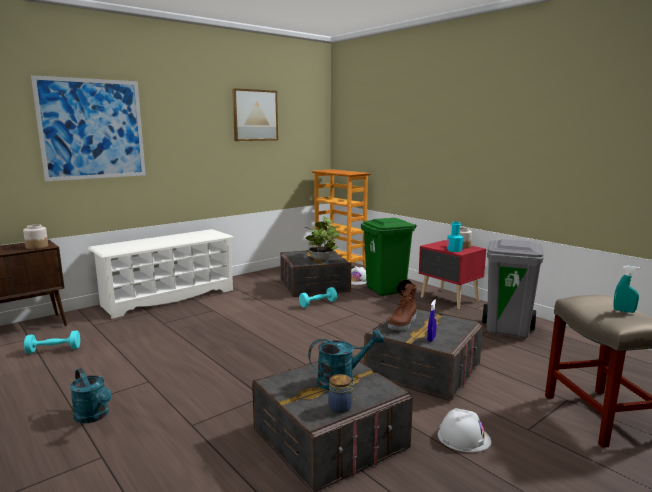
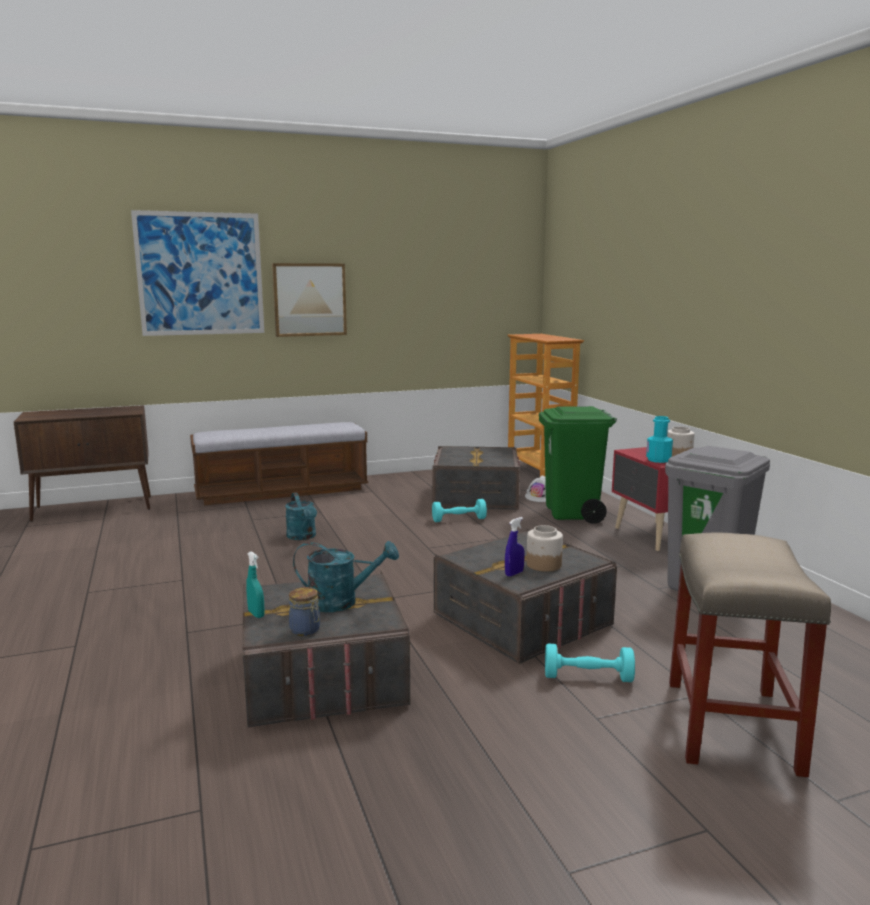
camera: 20 degrees right, 0 degrees up
jar [23,224,48,249] -> jar moved to [526,525,563,572]
turquoise dumbbell [24,331,80,354] -> turquoise dumbbell moved to [545,643,635,682]
turquoise watering can [70,368,112,423] -> turquoise watering can moved to [285,492,317,540]
white shoe rack [88,229,233,319] -> bench [190,422,368,505]
picture [232,88,278,141] -> picture moved to [272,263,347,337]
potted plant [305,216,339,261] -> none
brown boot [388,284,417,330] -> none
white hard hat [438,408,491,452] -> none
turquoise spray bottle [614,266,640,313] -> turquoise spray bottle moved to [246,551,265,618]

